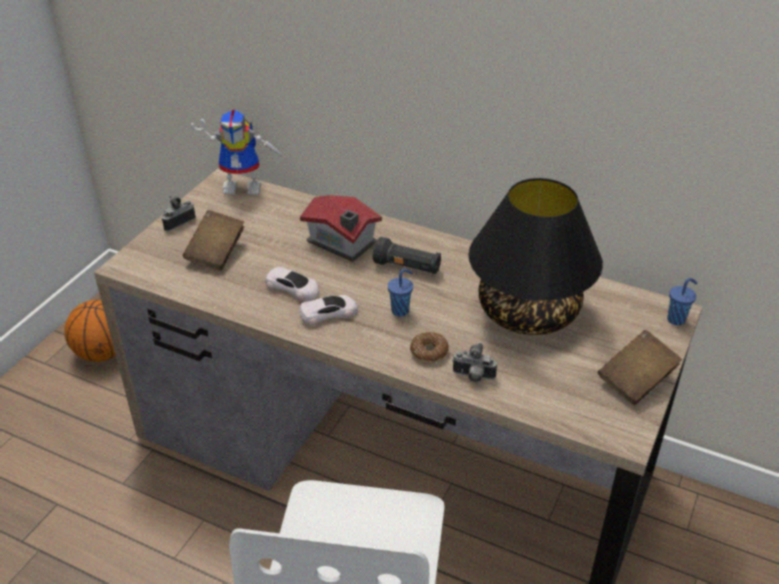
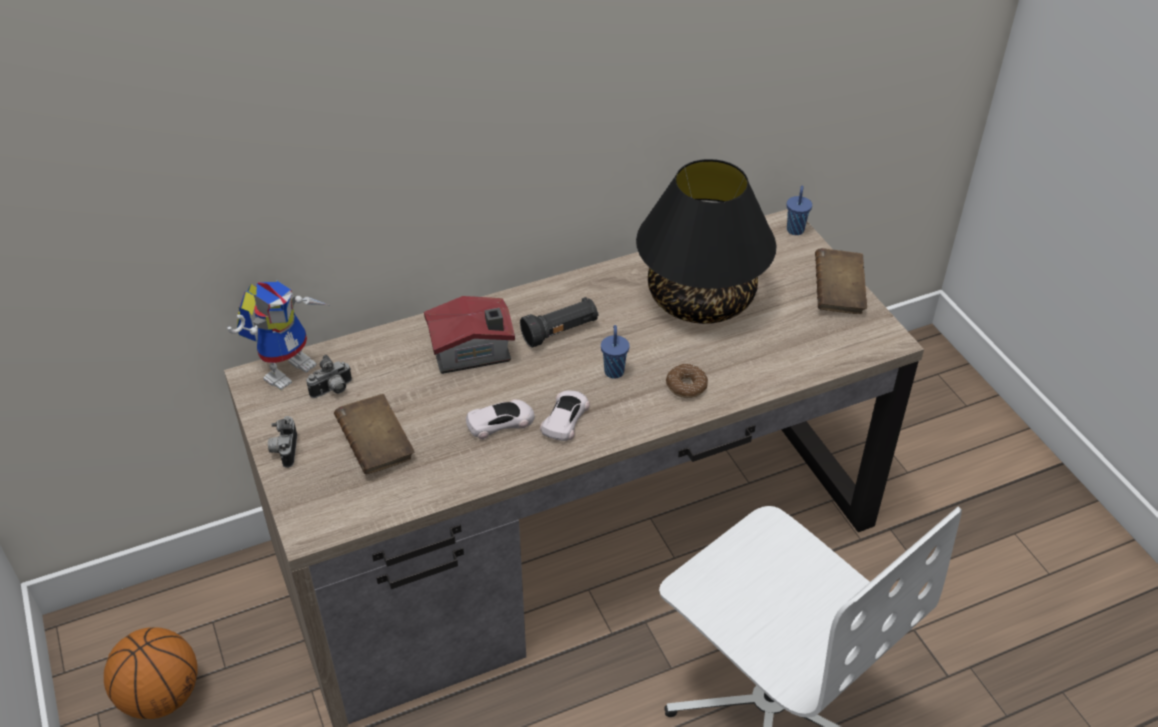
camera: 50 degrees left, 5 degrees up
camera [452,343,497,382] -> camera moved to [306,355,352,398]

